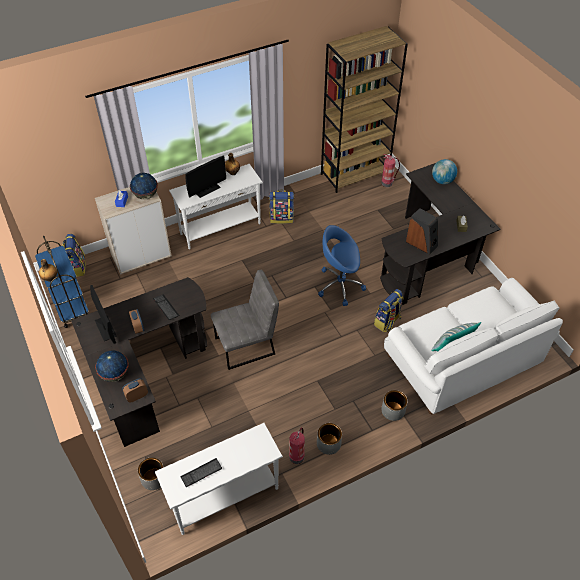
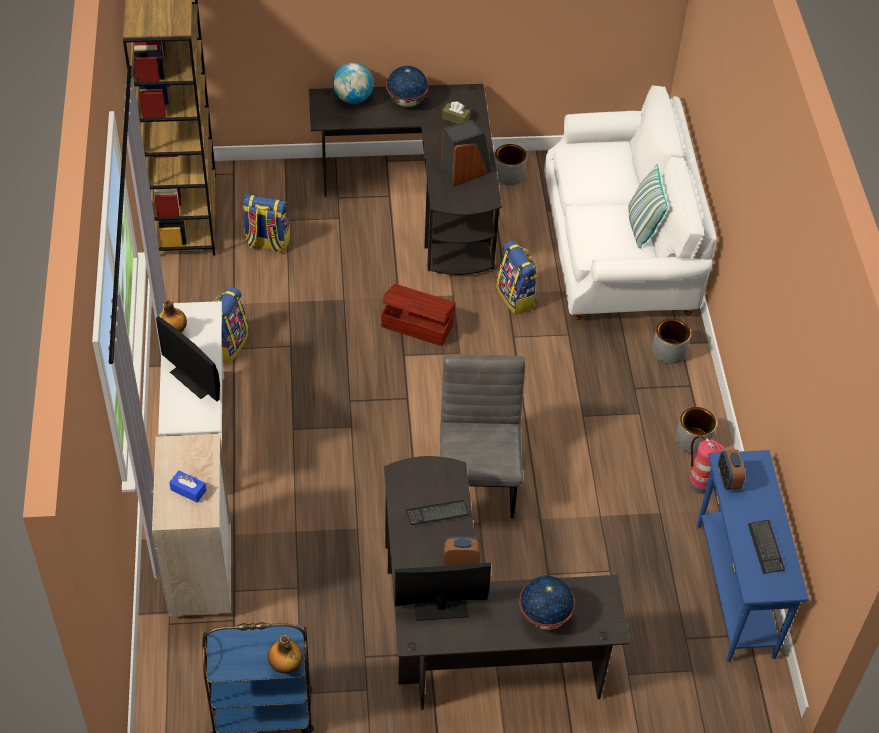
camera: 70 degrees left, 0 degrees up
backpack [62,234,86,277] -> backpack moved to [243,194,290,253]
alarm clock [122,378,148,403] -> alarm clock moved to [718,450,745,490]
globe [130,173,158,200] -> globe moved to [386,66,429,107]
grey planter [138,457,164,490] -> grey planter moved to [495,144,527,186]
white console table [155,423,283,535] -> blue console table [697,450,809,662]
monitor [186,156,226,198] -> monitor turned 150 degrees clockwise [156,316,220,402]
blue office chair [318,225,366,306] -> brown storage box [381,284,456,346]
fire extinguisher [381,154,400,187] -> none

